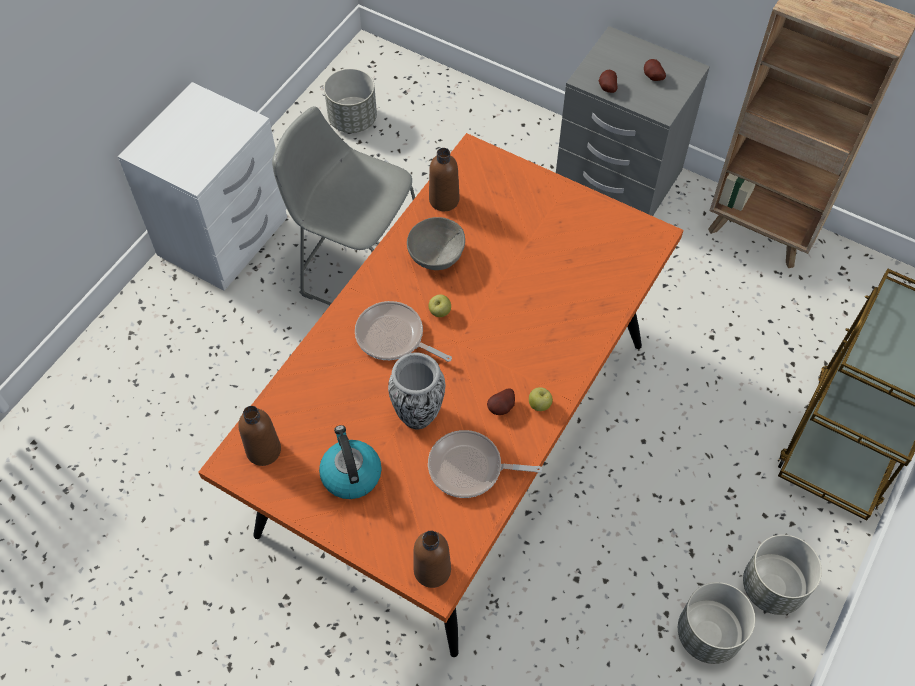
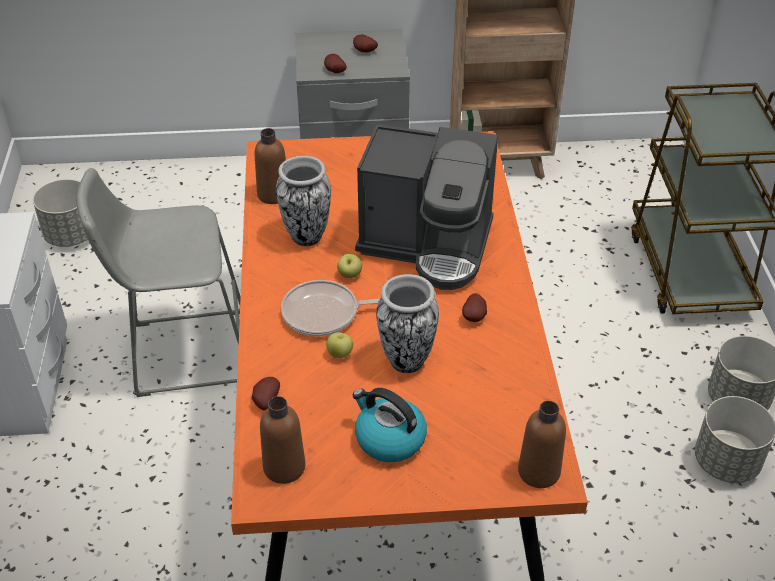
camera: 35 degrees left, 15 degrees down
grey bowl [407,217,465,270] -> vase [276,156,331,246]
frying pan [428,430,542,498] -> none
apple [529,387,553,411] -> apple moved to [326,332,353,358]
none -> potato [252,377,280,410]
none -> coffee machine [355,124,498,290]

